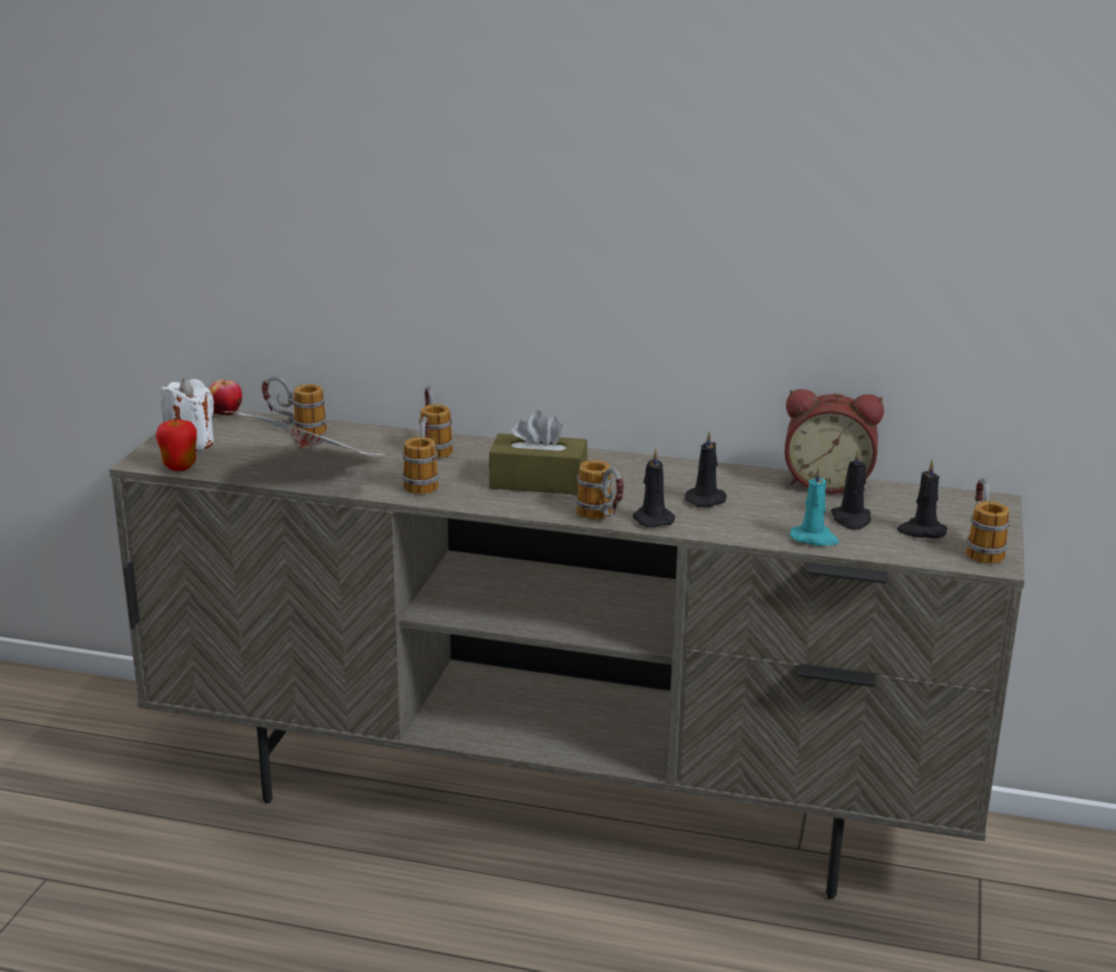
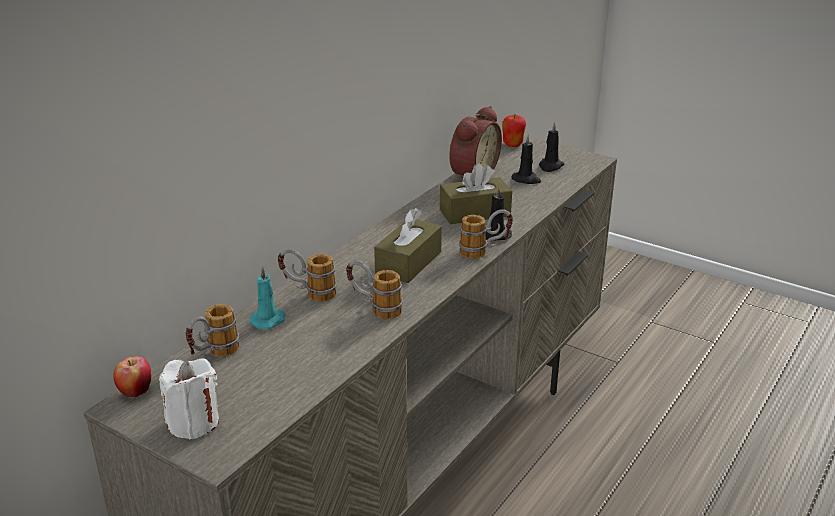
camera: 70 degrees left, 5 degrees up
apple [156,418,197,471] -> apple moved to [502,115,526,147]
newspaper [226,411,385,457] -> none
black candle [684,430,727,507] -> brown tissue box [440,163,512,224]
turquoise candle [790,465,839,546] -> turquoise candle moved to [249,266,286,330]
mug [966,478,1010,564] -> none

